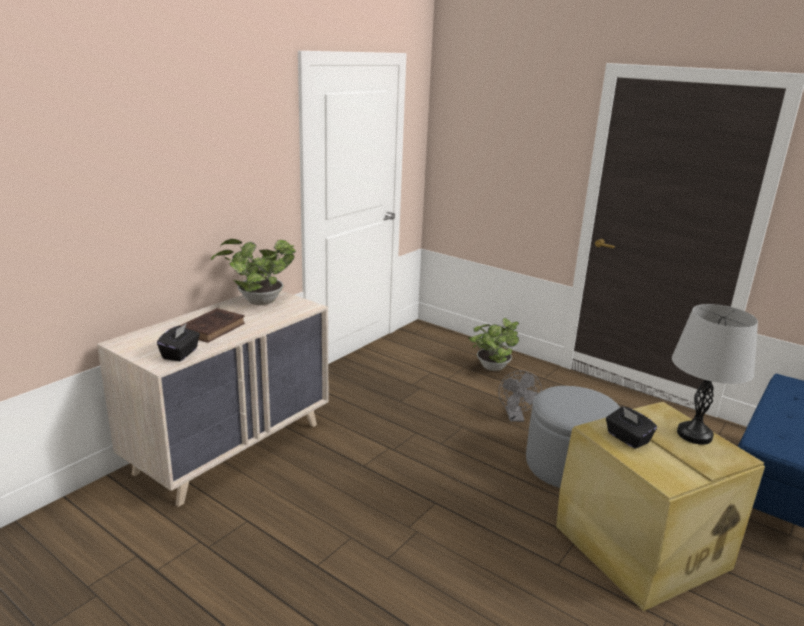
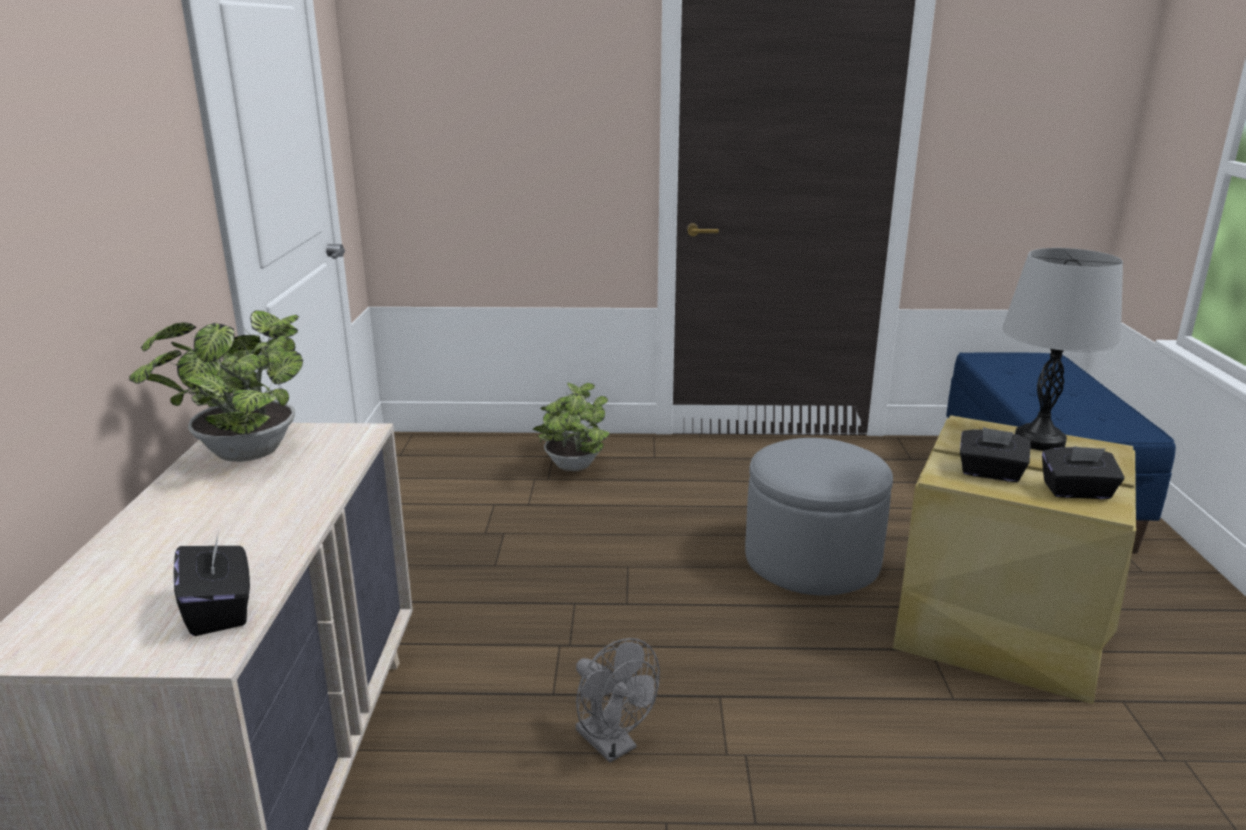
camera: 35 degrees left, 0 degrees up
brown book [180,308,245,343] -> none
grey fan [498,370,542,422] -> grey fan moved to [576,638,660,763]
none -> black tissue box [1042,446,1125,499]

